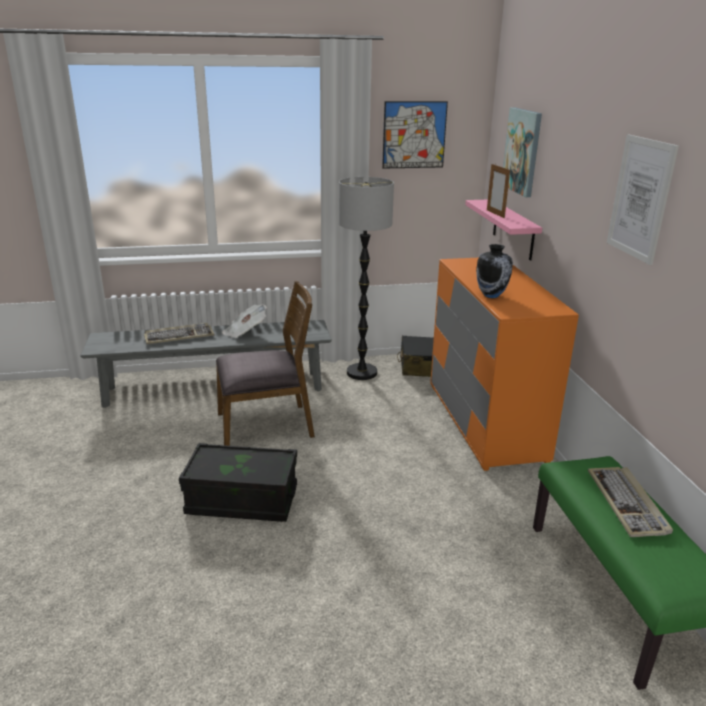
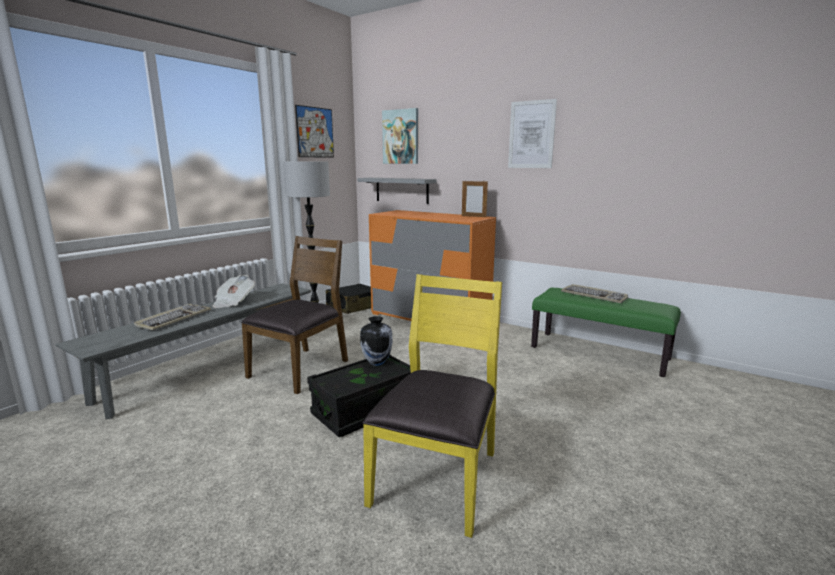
camera: 45 degrees left, 10 degrees down
pink shelf [465,200,542,260] -> grey shelf [357,178,437,204]
vase [476,244,513,298] -> vase moved to [360,316,393,366]
picture frame [487,164,510,218] -> picture frame moved to [462,180,488,217]
none -> yellow chair [363,274,502,538]

